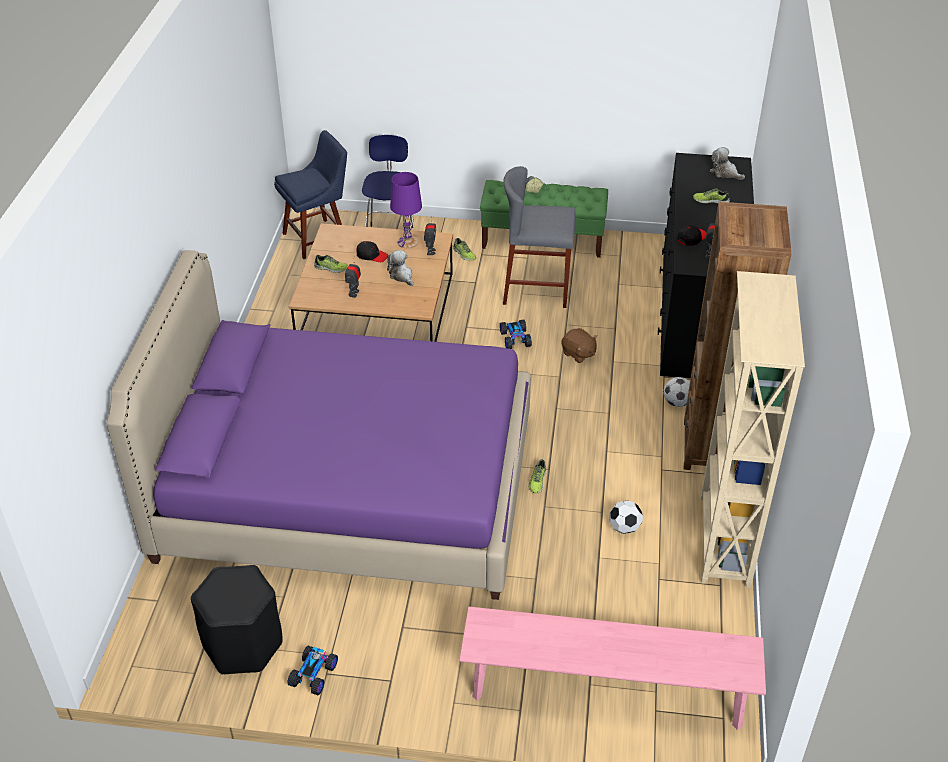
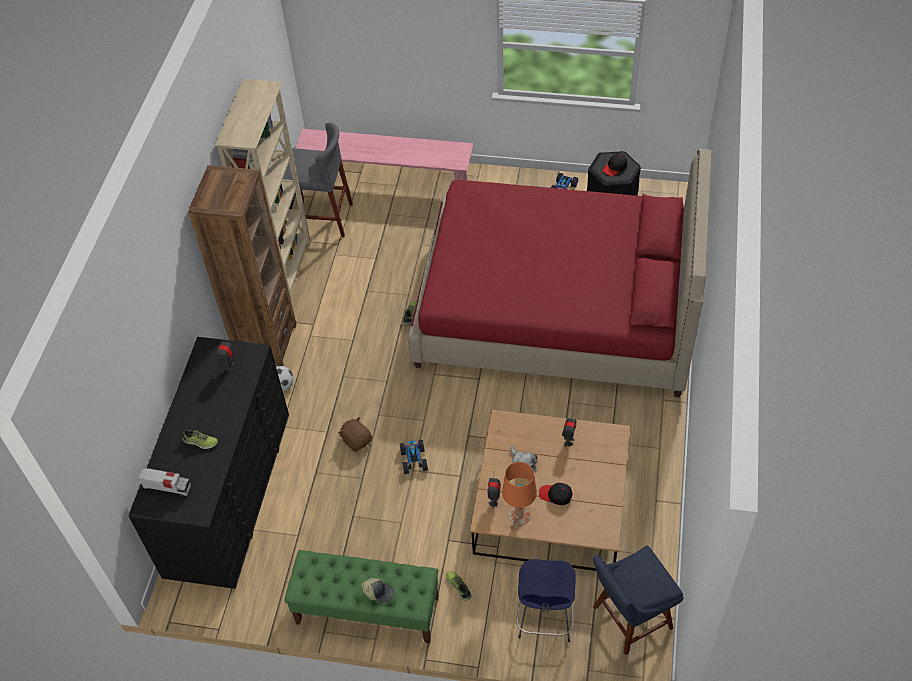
camera: 175 degrees left, 10 degrees up
purple bed [106,250,531,600] -> red bed [408,149,712,397]
shoe [314,255,348,273] -> none
purple table lamp [390,172,422,248] -> orange table lamp [502,462,537,526]
grey stool [503,166,576,308] -> grey stool moved to [283,122,353,237]
football [609,500,643,534] -> none
black cap [677,225,706,246] -> black cap moved to [602,153,627,176]
plush toy [710,147,745,180] -> toy truck [139,468,191,496]

